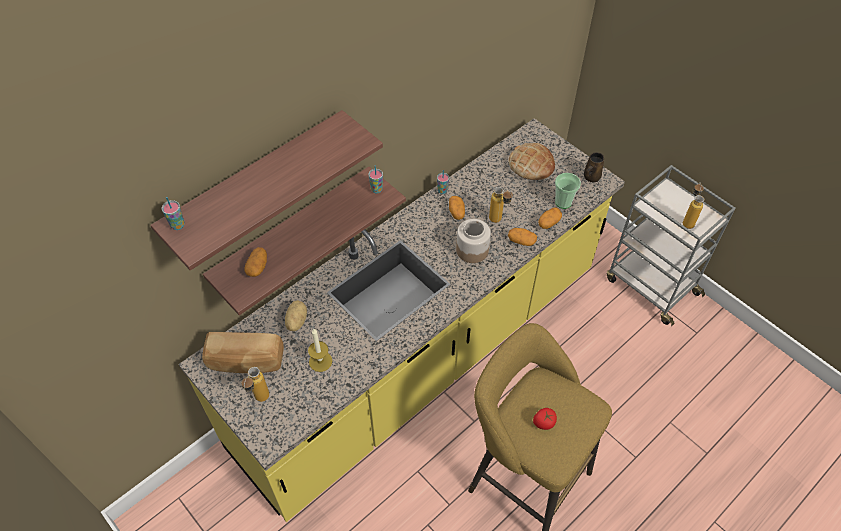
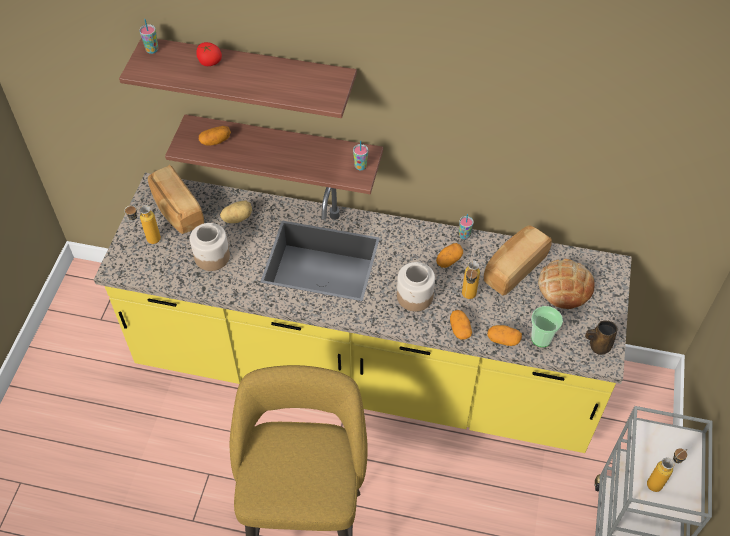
camera: 55 degrees right, 0 degrees up
candle [308,328,332,372] -> jar [190,223,230,271]
tomato [533,408,557,430] -> tomato moved to [196,42,222,66]
none -> bread [484,225,552,295]

